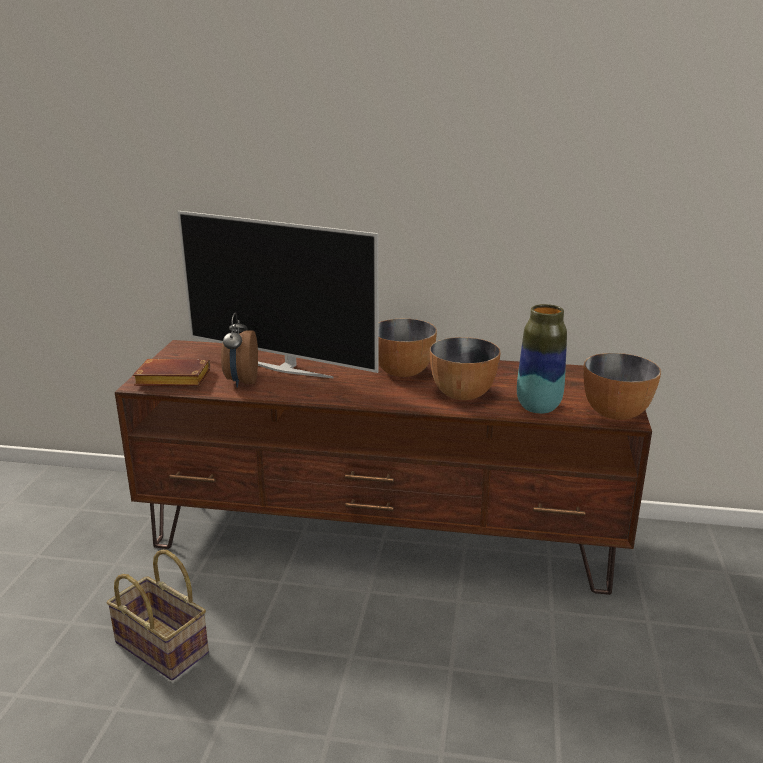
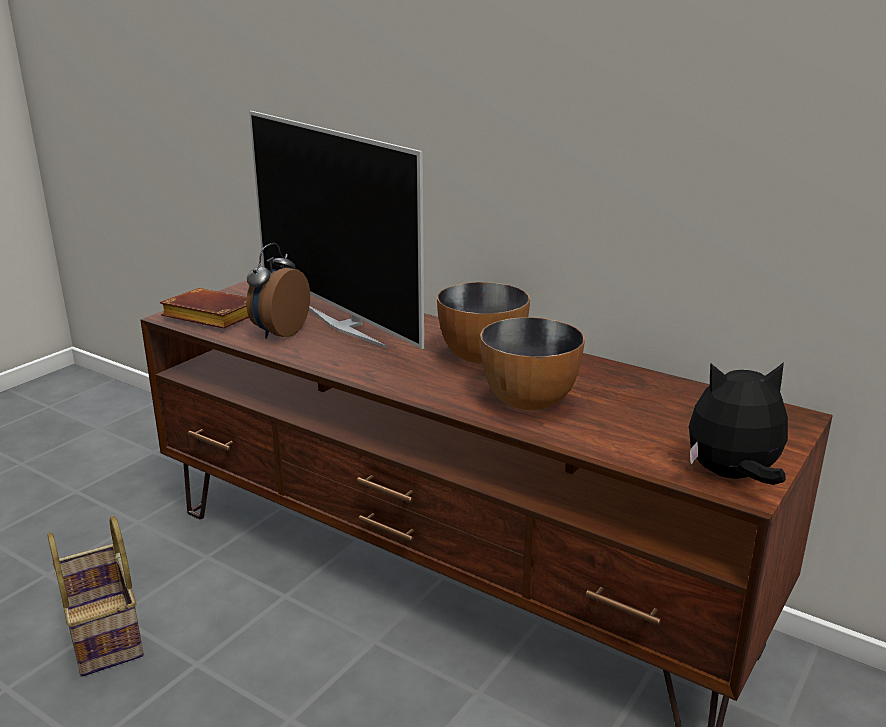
camera: 25 degrees right, 0 degrees up
vase [517,304,567,414] -> none
bowl [583,353,661,420] -> plush toy [689,362,788,485]

